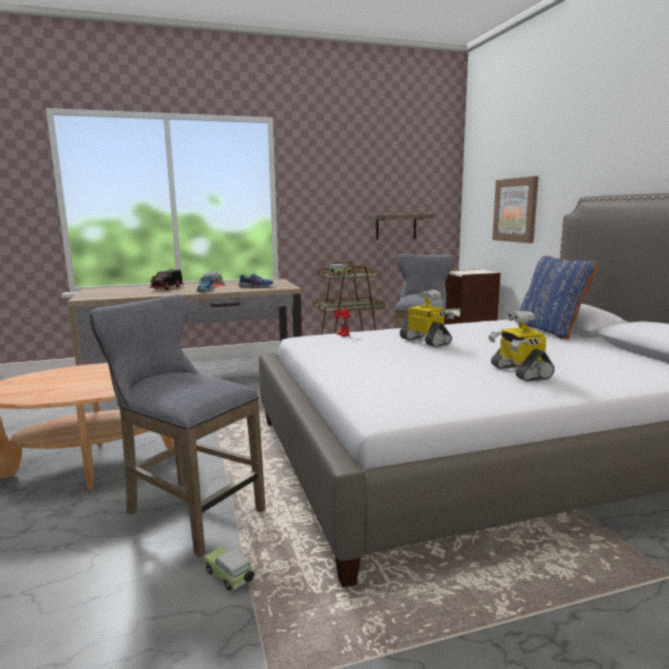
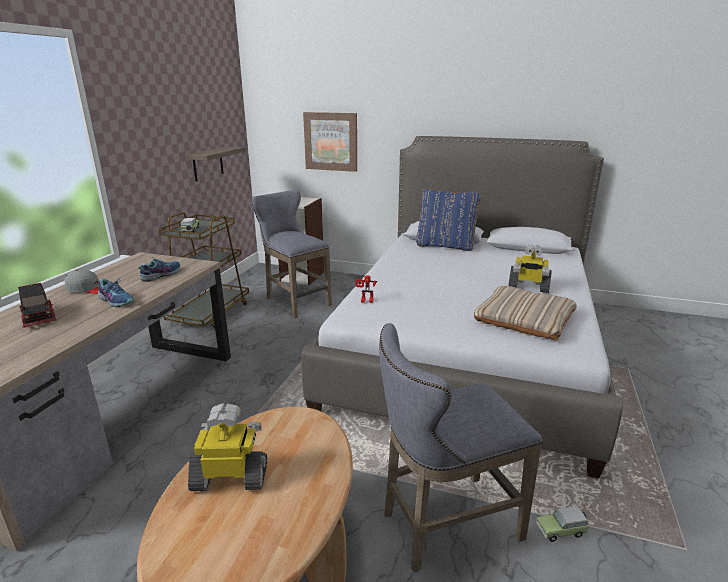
camera: 55 degrees left, 10 degrees up
toy robot [400,290,455,347] -> toy robot moved to [188,403,267,491]
none -> beige pillow [474,286,577,341]

